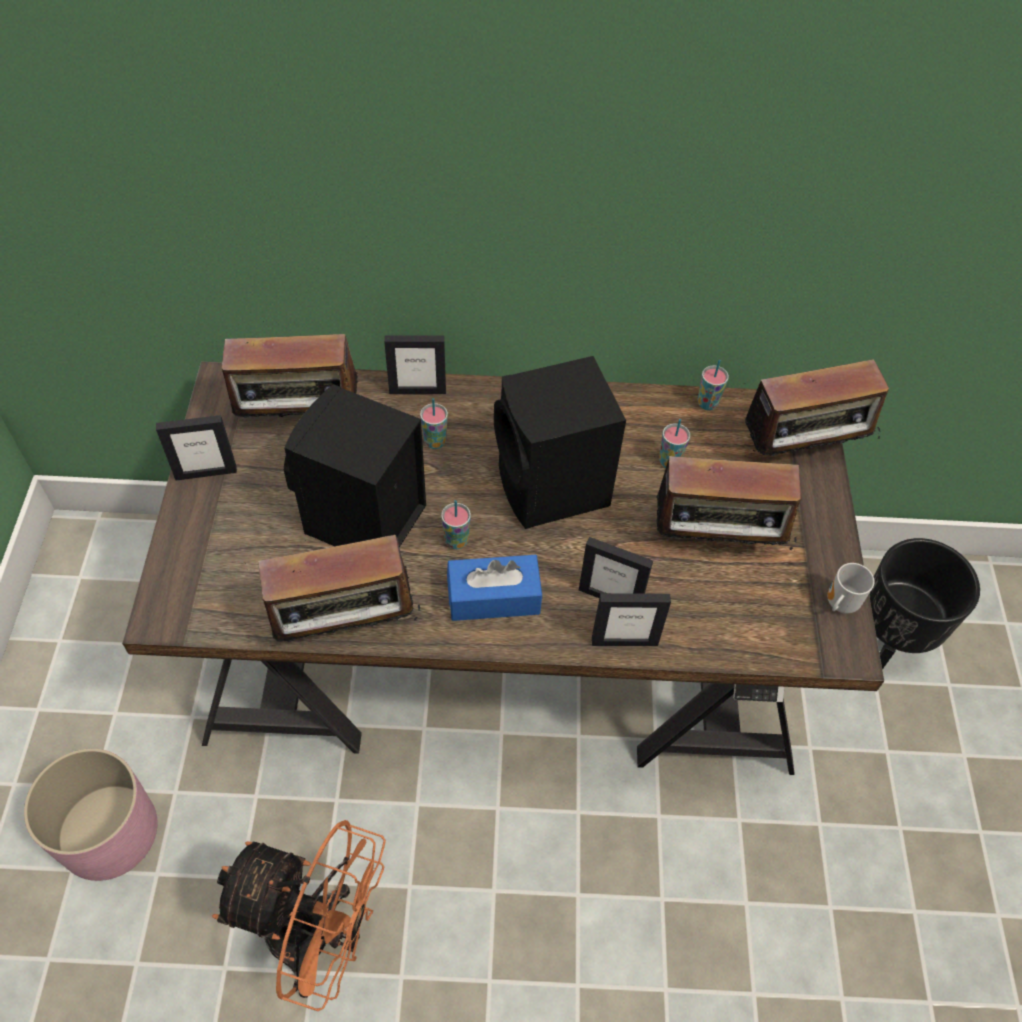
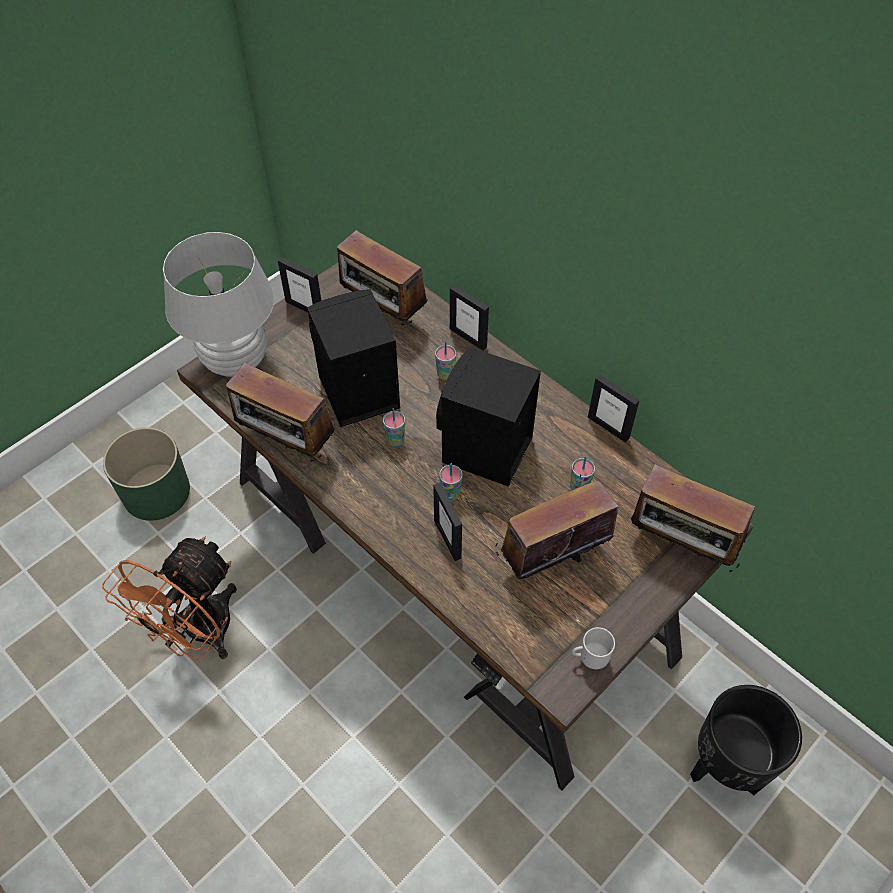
camera: 45 degrees right, 0 degrees up
pink planter [24,748,157,881] -> green planter [103,427,190,521]
orange fan [212,820,386,1011] -> orange fan turned 60 degrees clockwise [102,536,237,661]
blue tissue box [447,555,542,621] -> none
picture frame [592,593,671,646] -> picture frame moved to [588,375,640,443]
radio [657,446,801,550] -> radio turned 105 degrees clockwise [495,474,619,579]
cup [698,360,729,410] -> cup moved to [439,463,462,501]
none -> white table lamp [163,232,274,377]

